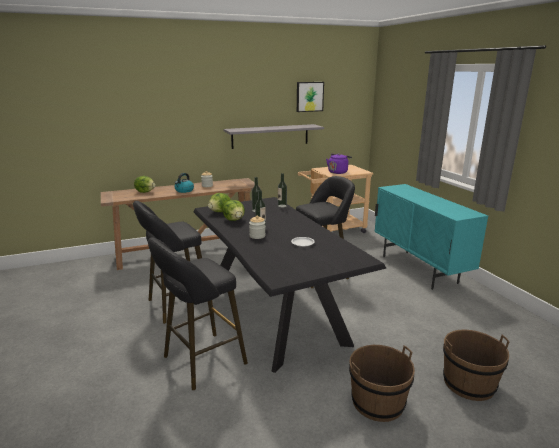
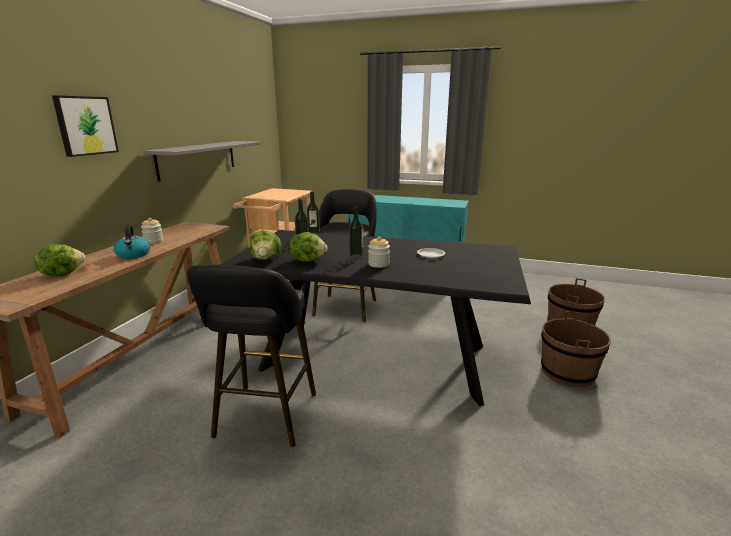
camera: 50 degrees left, 0 degrees up
black stool [148,238,248,390] -> none
picture [297,82,324,112] -> picture moved to [52,95,119,157]
purple kettle [326,153,352,174] -> none

